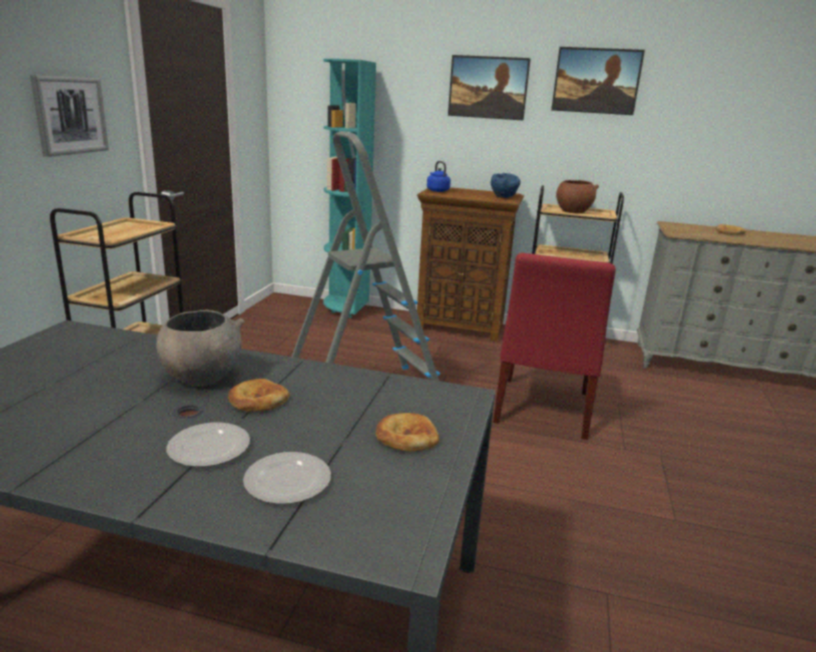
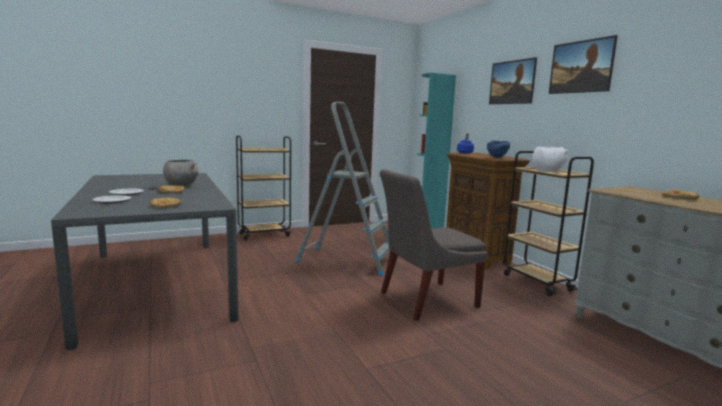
camera: 50 degrees right, 10 degrees down
picture [30,75,109,157] -> none
red chair [493,253,616,440] -> grey chair [380,169,487,321]
brown bowl [556,180,599,213] -> white bowl [532,147,568,172]

